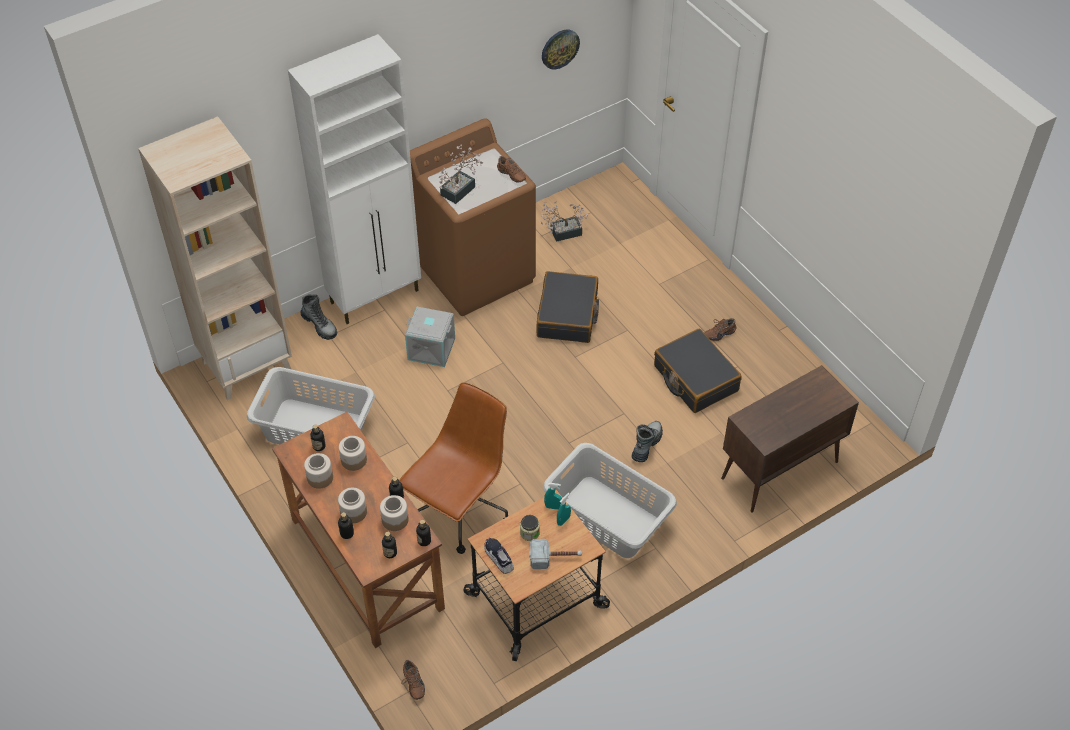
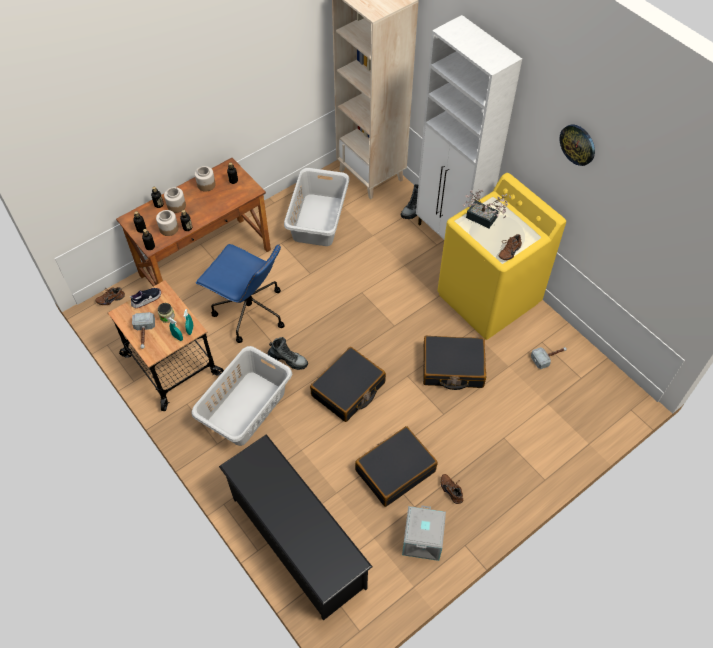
camera: 85 degrees right, 5 degrees up
jar [339,436,367,471] -> none
brown office chair [399,383,508,554] -> blue office chair [196,244,285,343]
grey storage box [405,306,455,367] -> grey storage box moved to [402,505,446,561]
brown washing machine [410,118,536,316] -> yellow washing machine [438,173,566,340]
potted plant [540,201,588,242] -> hammer [531,347,567,369]
wall clock [542,30,580,69] -> wall clock moved to [560,125,595,166]
boot [631,421,663,462] -> boot moved to [268,337,308,370]
brown cabinet [721,365,859,513] -> black shoe rack [219,434,372,621]
none -> black suitcase [310,347,386,422]

